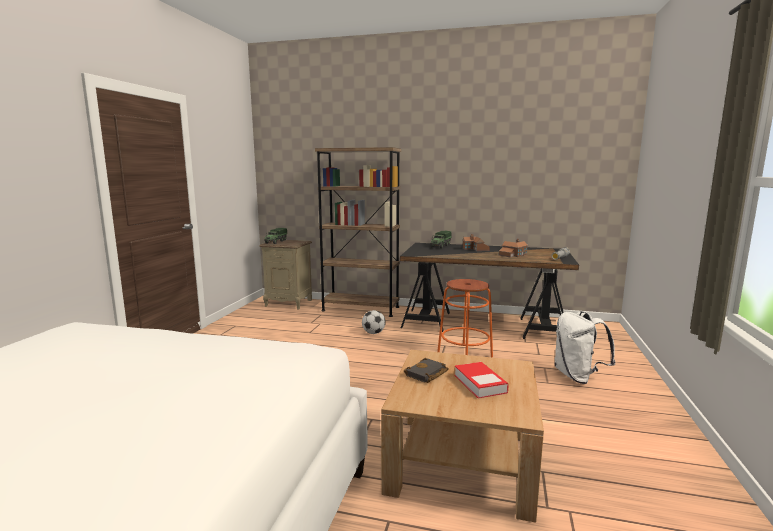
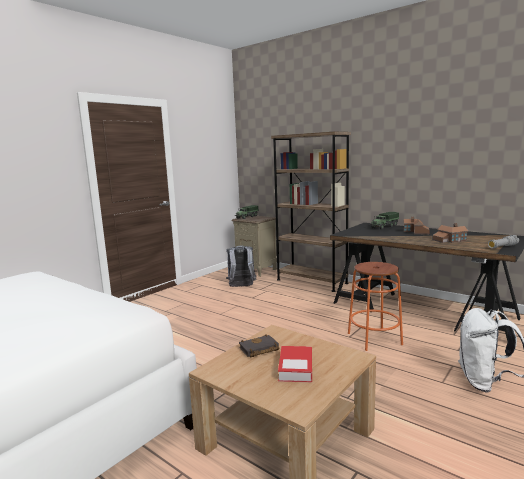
camera: 25 degrees right, 0 degrees up
football [362,310,386,334] -> none
none -> grey backpack [226,245,256,287]

